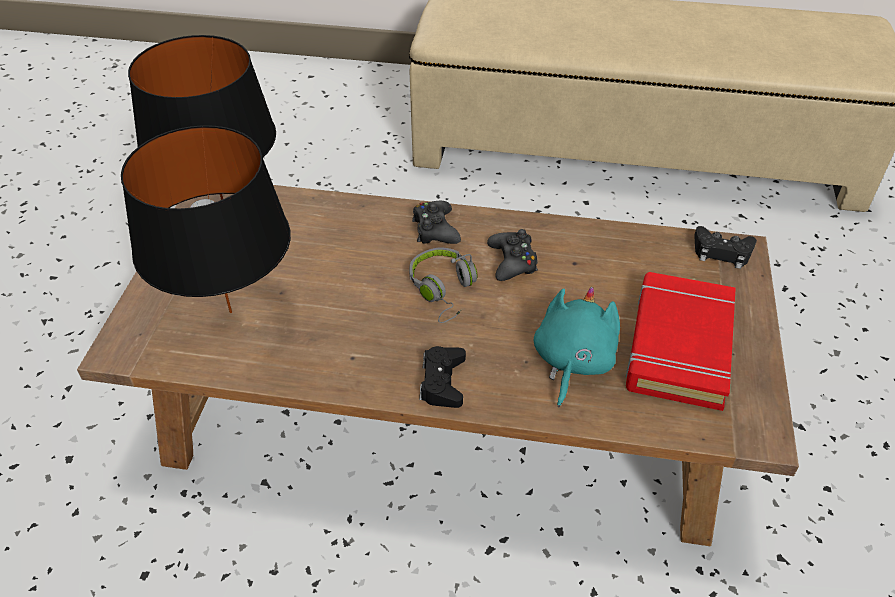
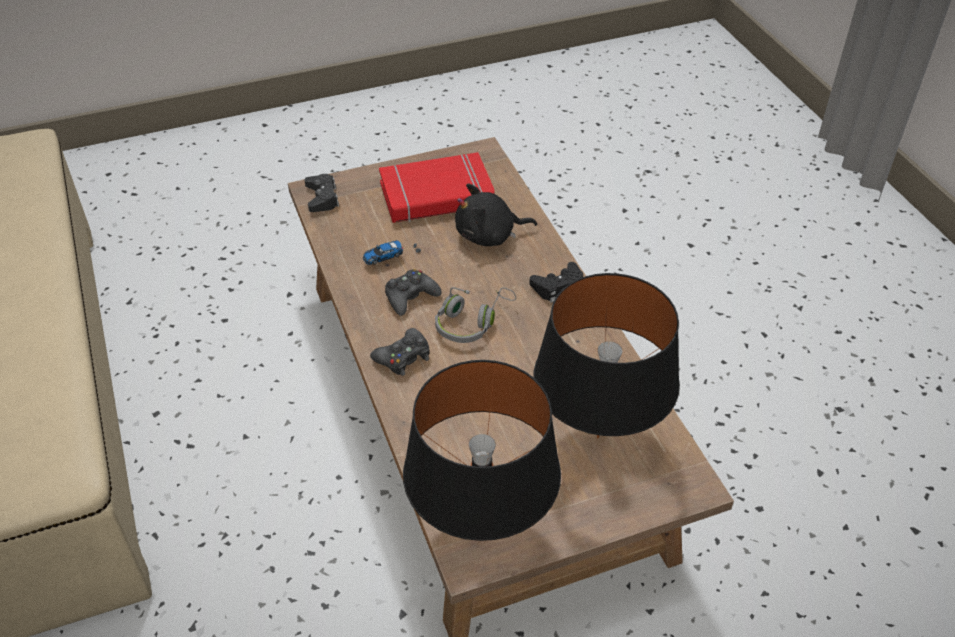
camera: 120 degrees left, 0 degrees up
turquoise plush toy [533,287,620,407] -> black plush toy [455,183,537,246]
none -> toy car [363,240,421,265]

